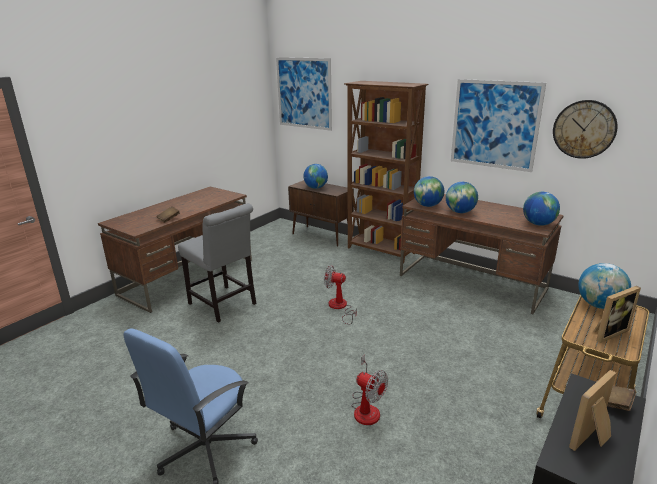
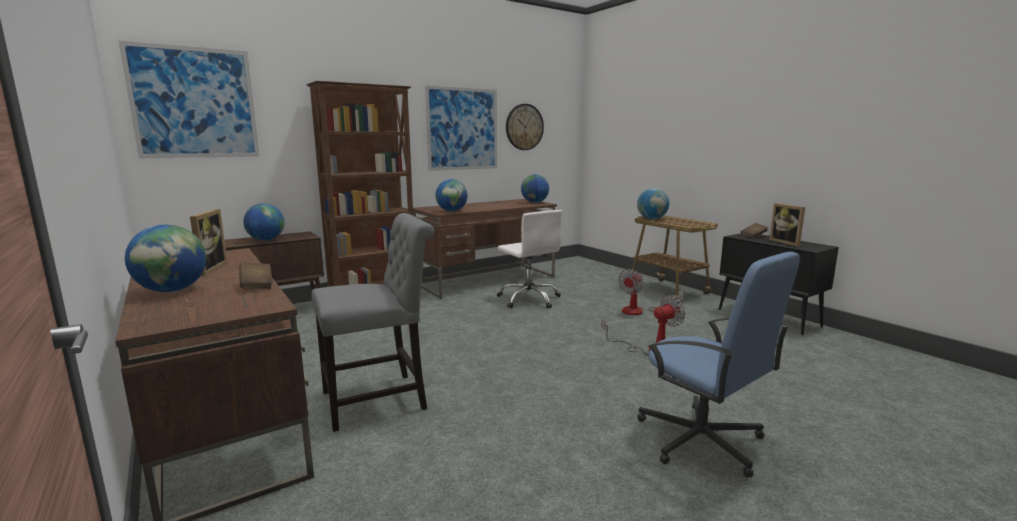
camera: 70 degrees left, 10 degrees down
fan [324,265,357,325] -> fan moved to [618,269,684,315]
globe [446,182,478,213] -> globe moved to [125,225,206,292]
picture frame [593,286,641,343] -> picture frame moved to [190,209,228,276]
none -> white office chair [497,210,562,308]

